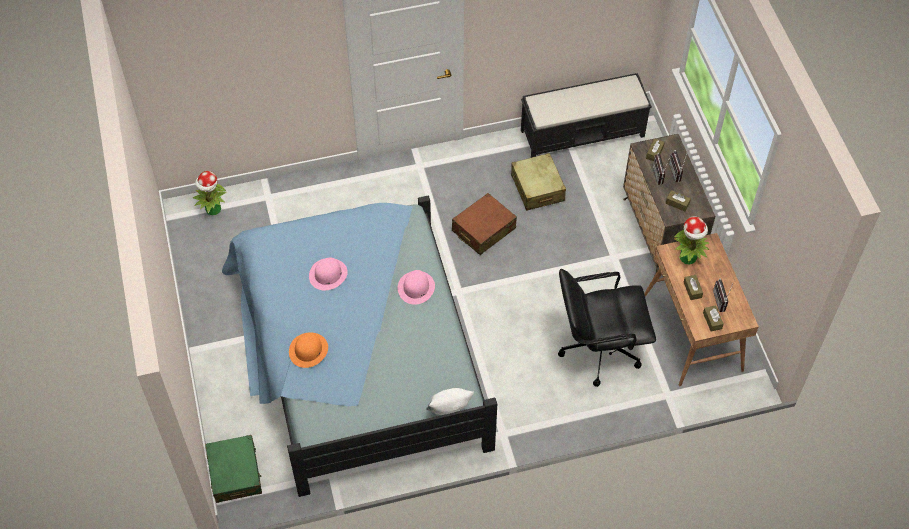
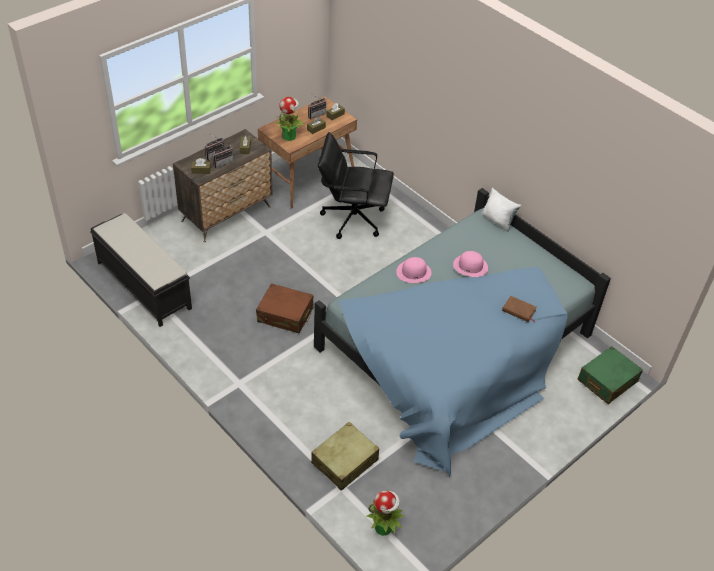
camera: 120 degrees left, 10 degrees down
orange hat [289,332,328,368] -> brown book [502,296,537,322]
pink hat [309,258,348,290] -> pink hat moved to [453,251,488,277]
beige suitcase [511,153,566,211] -> beige suitcase moved to [311,422,379,491]
black office chair [558,269,656,387] -> black office chair turned 135 degrees clockwise [318,132,394,239]

